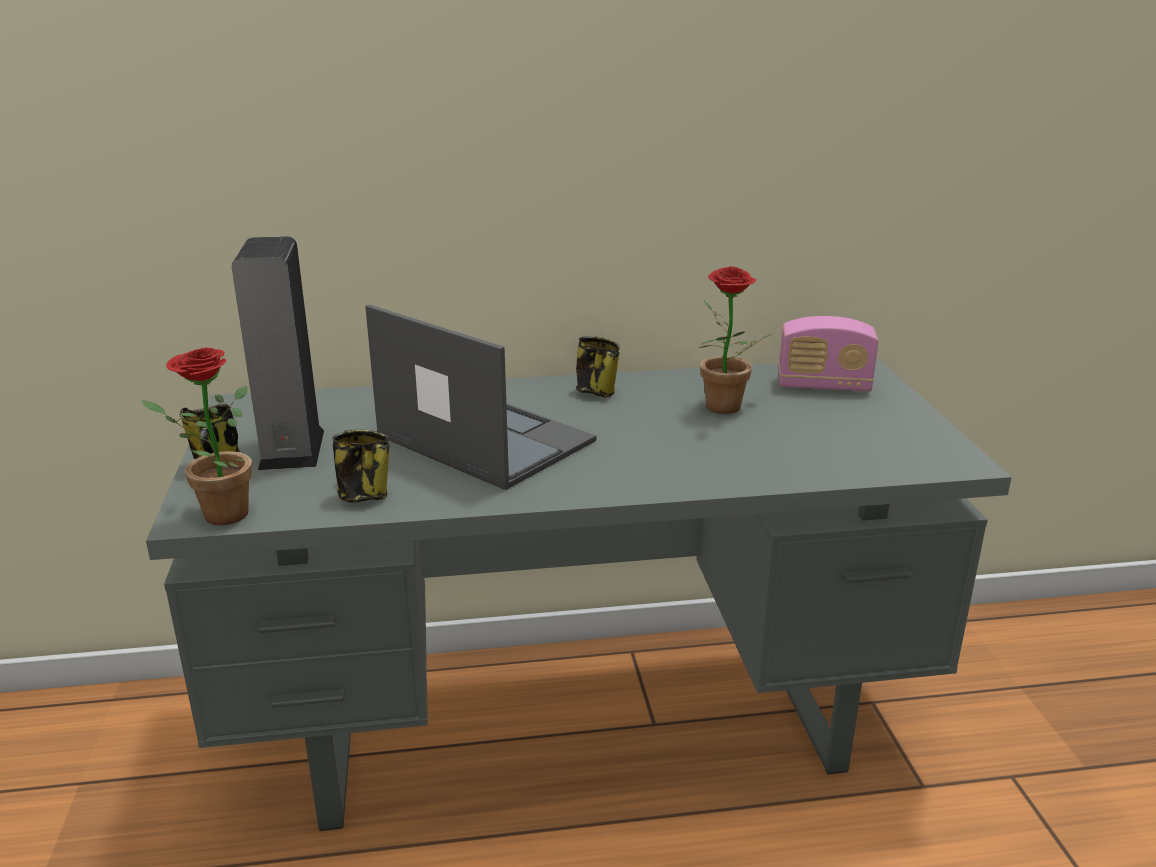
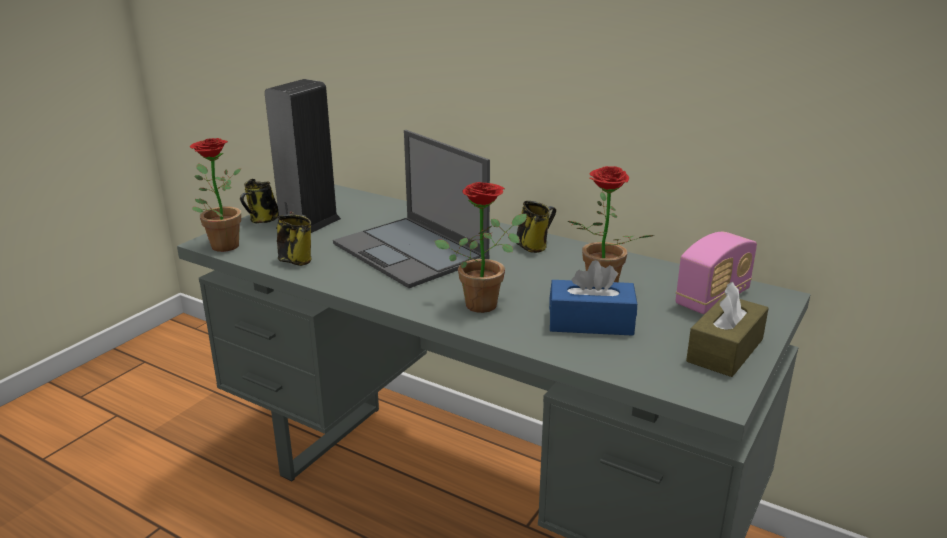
camera: 40 degrees right, 0 degrees up
laptop [365,304,596,490] -> laptop turned 150 degrees clockwise [333,130,490,288]
radio [778,316,879,391] -> radio turned 90 degrees counterclockwise [676,232,757,314]
none -> potted plant [435,182,527,313]
none -> blue tissue box [549,260,637,336]
none -> brown tissue box [686,282,769,377]

